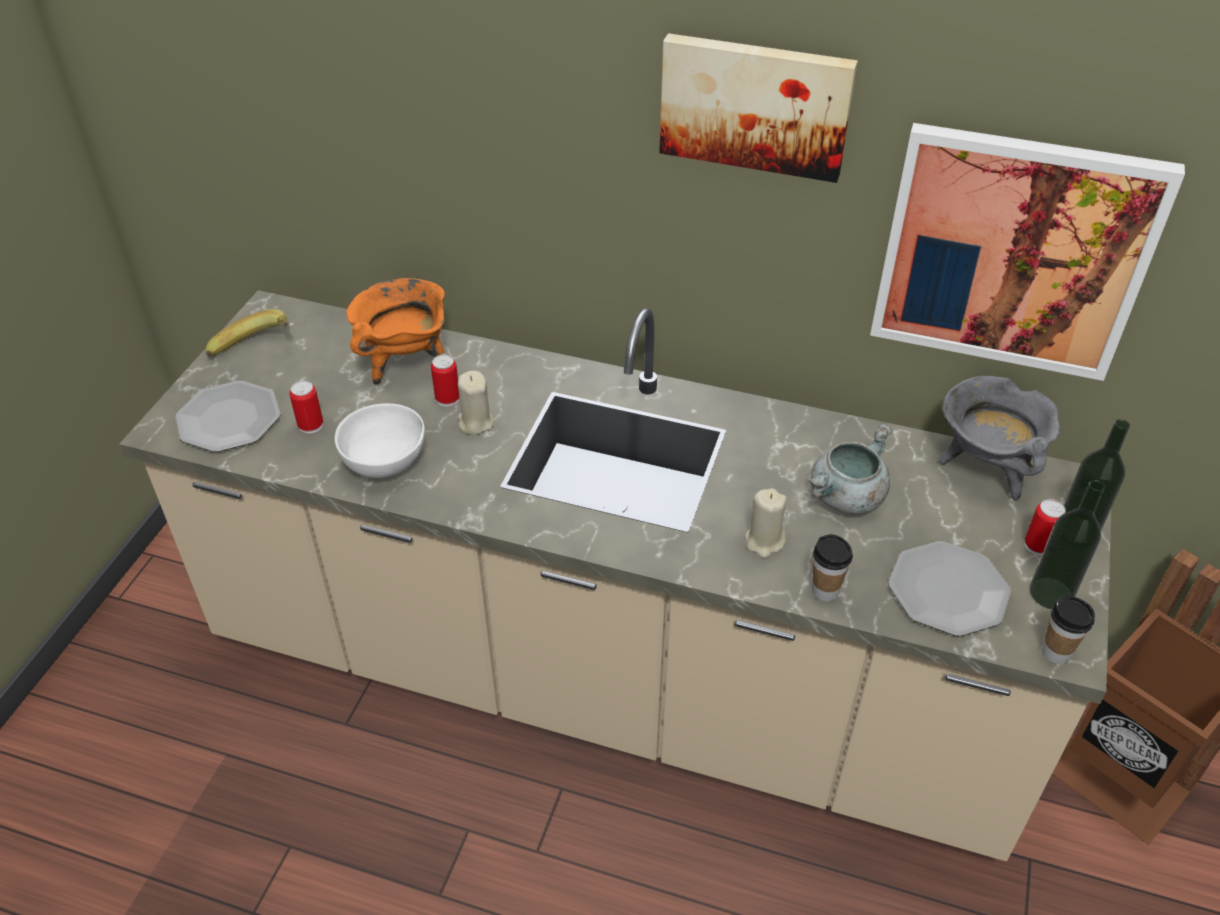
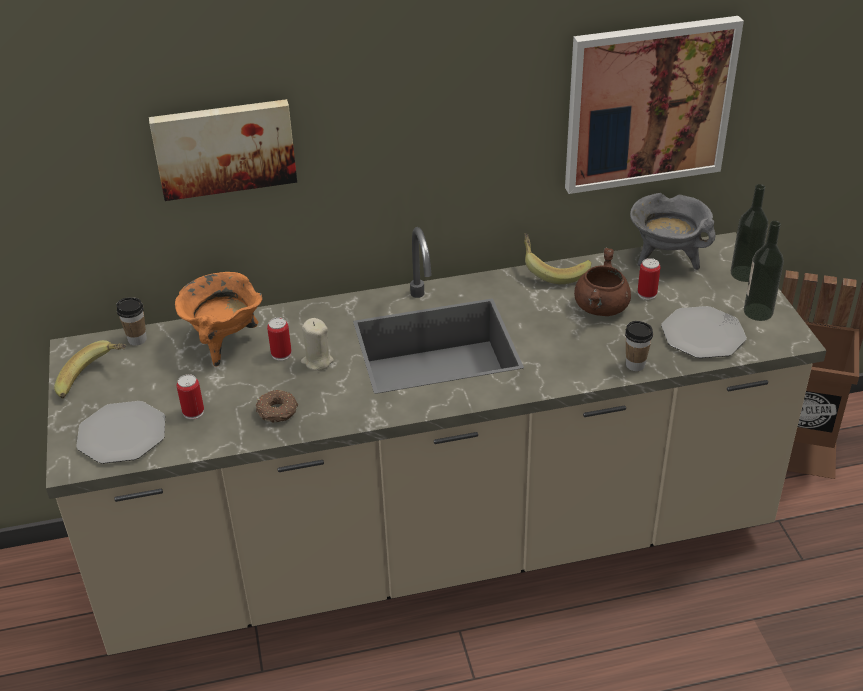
camera: 30 degrees left, 5 degrees down
white bowl [335,403,425,478] -> donut [256,389,298,423]
picture [659,33,858,183] -> picture moved to [149,99,297,201]
beige candle [745,488,787,558] -> none
grey cooking pot [809,423,892,514] -> brown cooking pot [574,248,631,316]
can [1025,499,1066,556] -> can moved to [638,258,660,300]
cup [1042,596,1095,664] -> cup moved to [116,297,147,346]
none -> banana [524,233,591,284]

